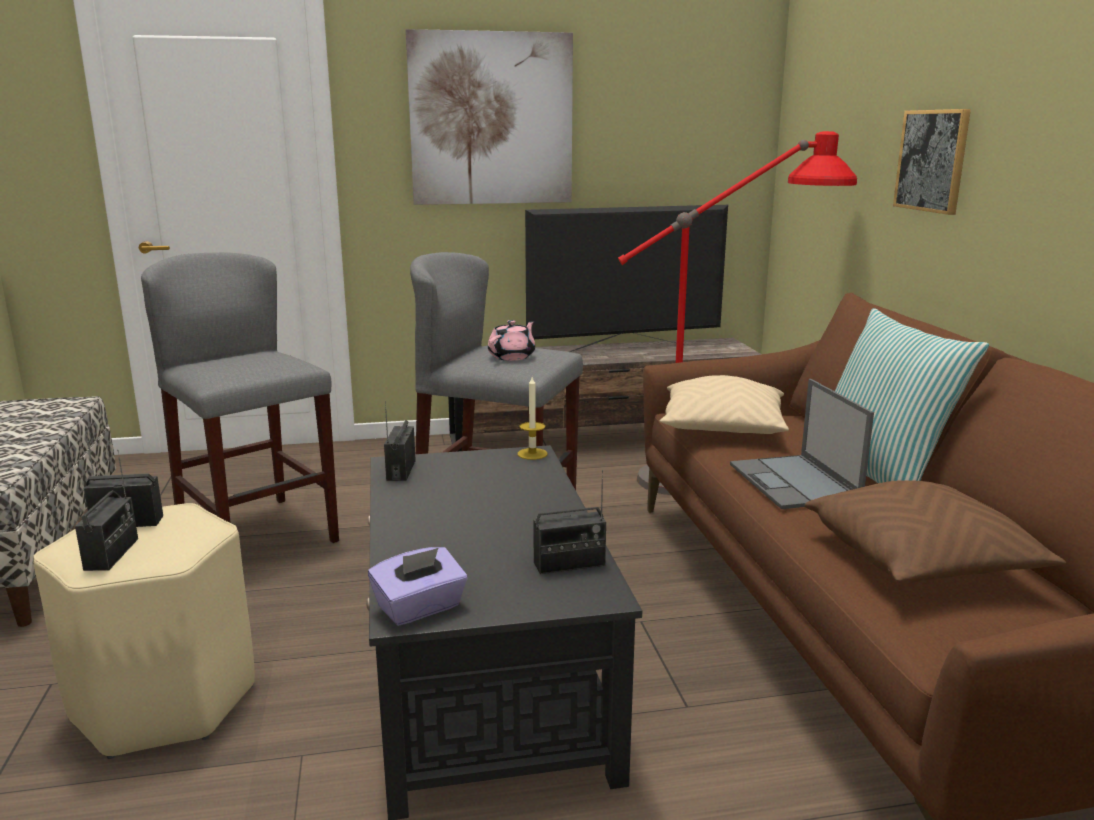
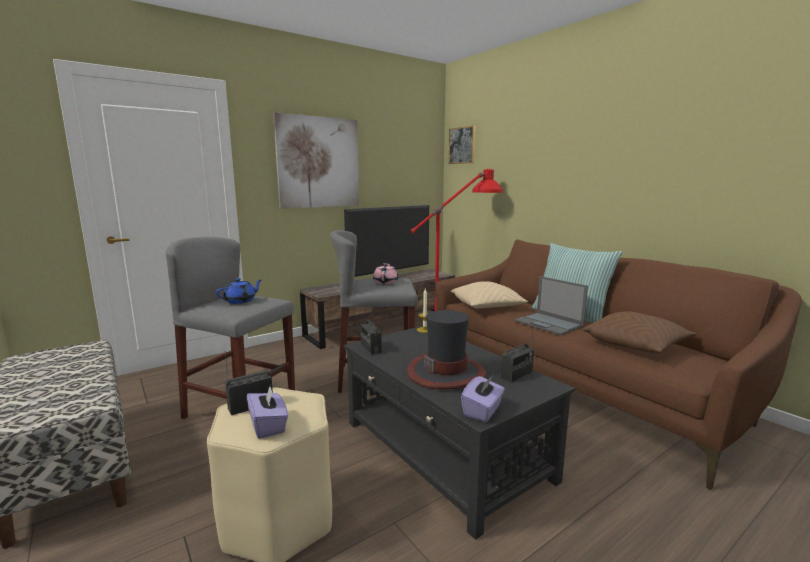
camera: 25 degrees left, 5 degrees down
radio [75,450,138,571] -> purple tissue box [247,386,288,439]
picture [893,109,971,215] -> picture moved to [449,125,475,164]
none -> blue teapot [216,278,263,304]
none -> hat [407,310,486,390]

